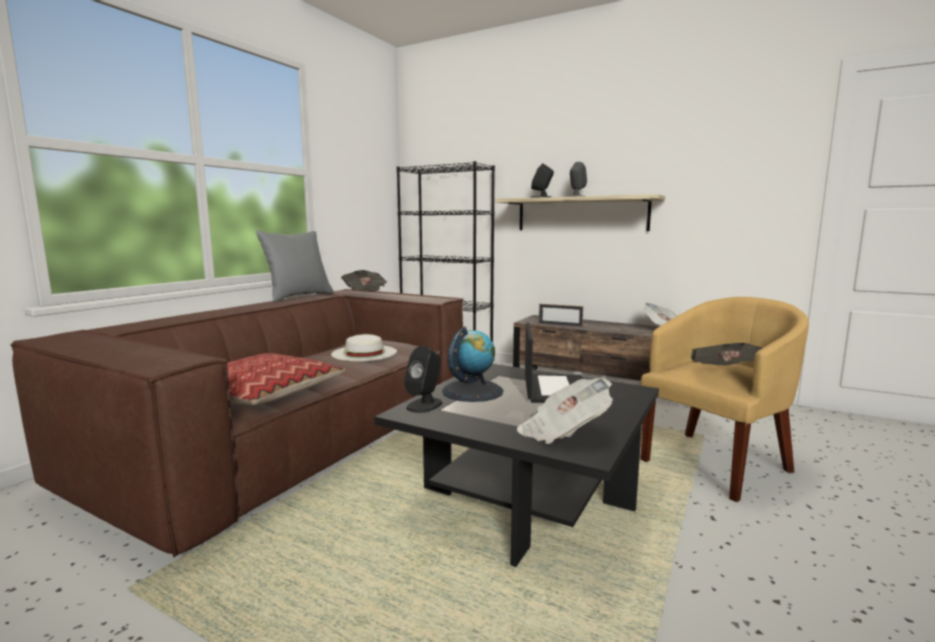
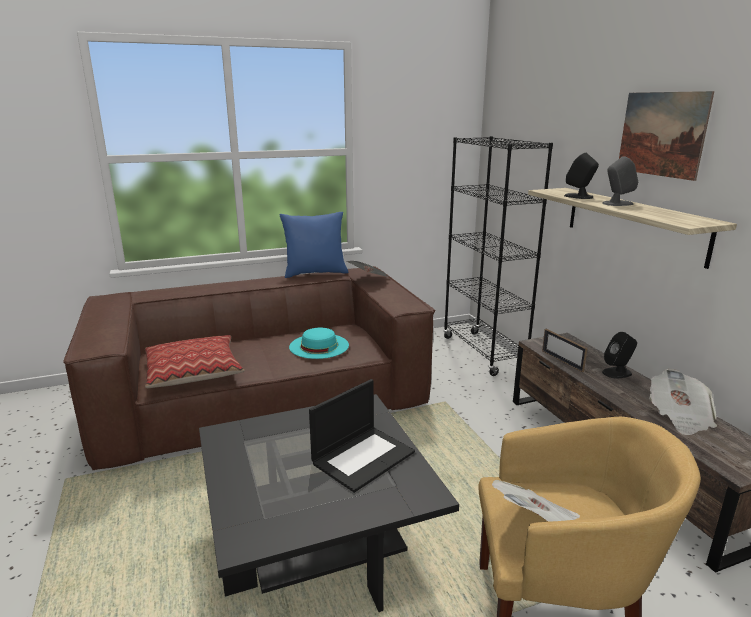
camera: 40 degrees right, 10 degrees up
grey pillow [256,231,334,302] -> blue pillow [280,212,349,278]
white hat [331,334,397,361] -> turquoise hat [289,327,349,359]
black speaker [404,346,442,413] -> black speaker moved to [602,332,637,378]
globe [442,326,504,402] -> none
newspaper [517,378,613,444] -> none
none -> picture [619,91,714,181]

